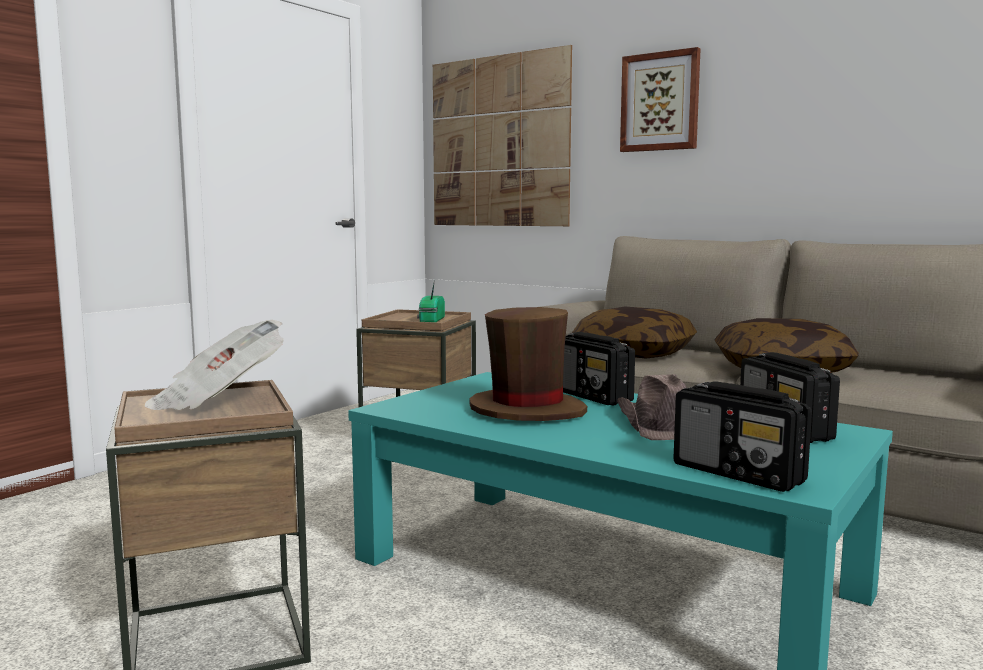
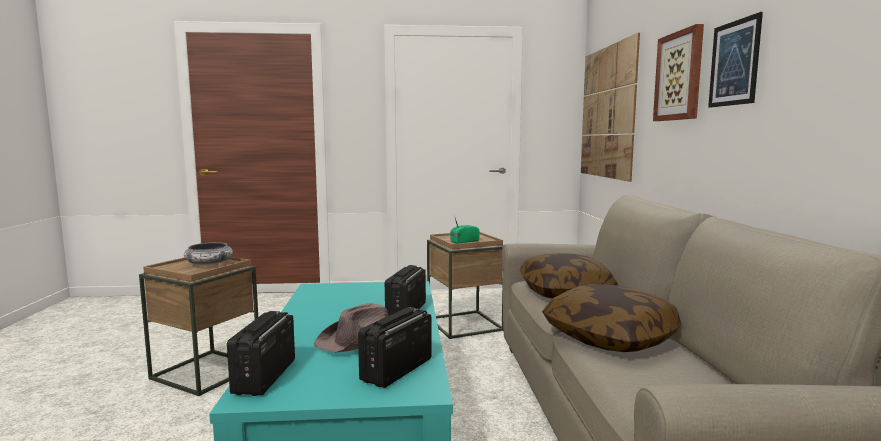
camera: 50 degrees right, 0 degrees up
newspaper [145,320,284,410] -> bowl [184,242,233,266]
brown hat [469,307,587,421] -> none
none -> picture [708,12,763,108]

